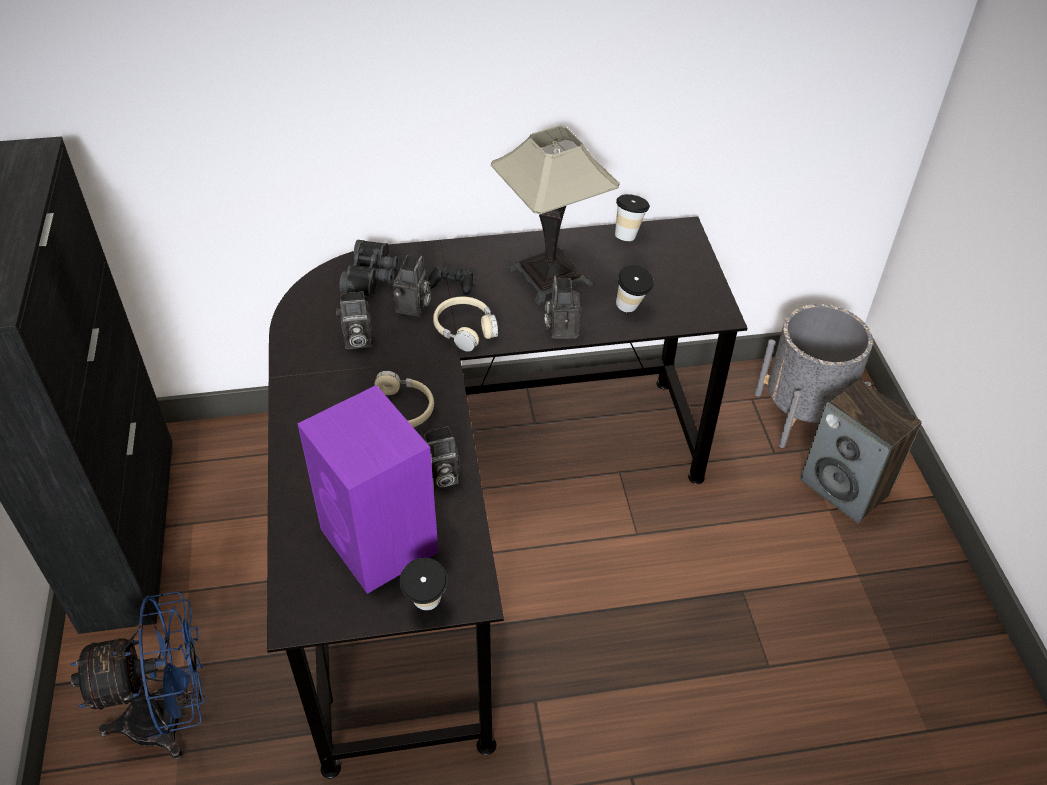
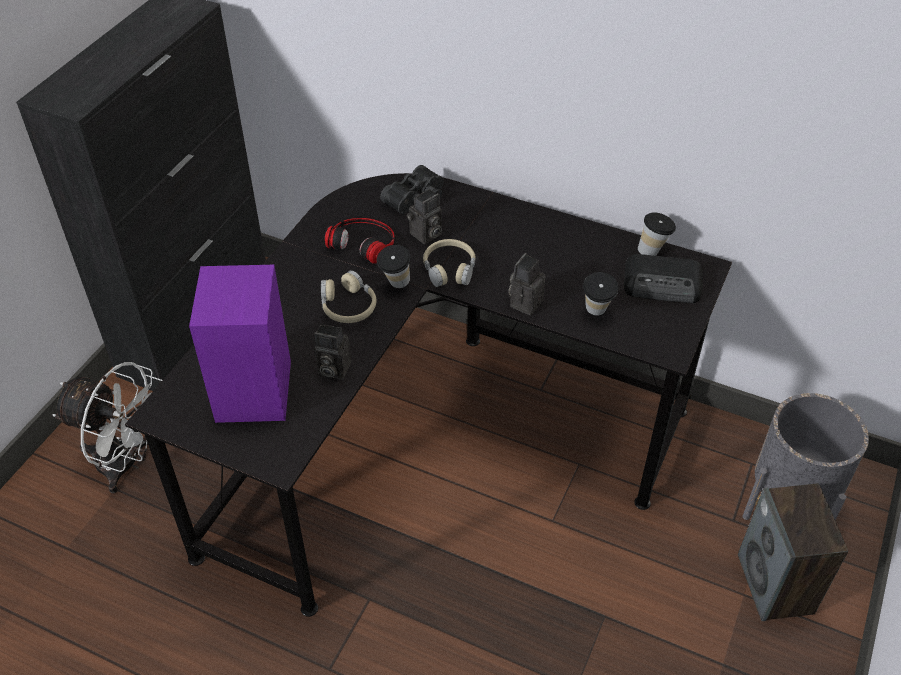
camera: 35 degrees right, 0 degrees up
blue fan [71,591,205,760] -> white fan [52,362,162,494]
camera [336,291,373,349] -> headphones [325,218,395,264]
cup [400,558,448,611] -> cup moved to [377,245,410,288]
black game controller [428,265,473,295] -> none
table lamp [491,125,620,305] -> none
none -> radio [624,254,703,303]

